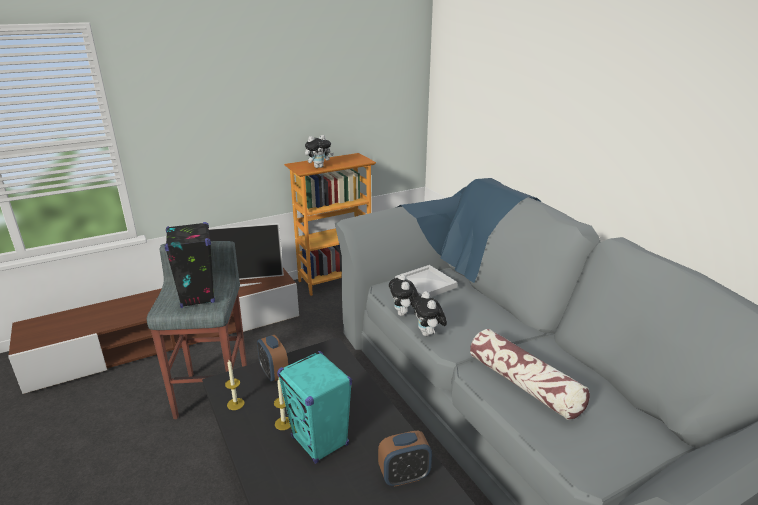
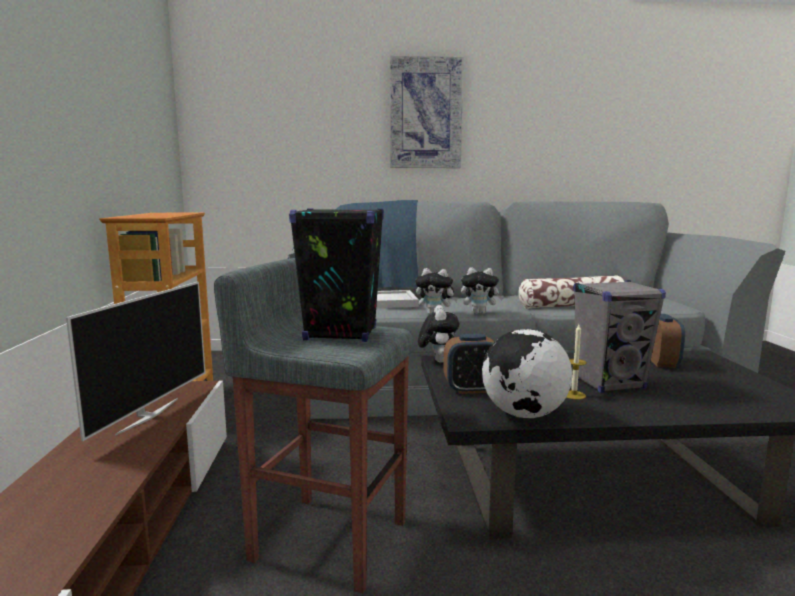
camera: 65 degrees left, 15 degrees down
candle [225,360,245,410] -> globe [482,329,572,418]
turquoise speaker [277,351,352,464] -> grey speaker [573,280,666,393]
plush toy [305,135,334,168] -> plush toy moved to [418,305,460,363]
none -> picture [390,56,463,168]

